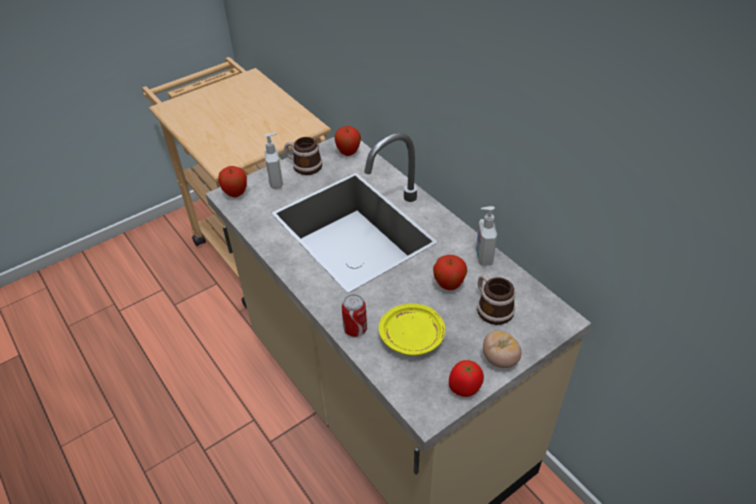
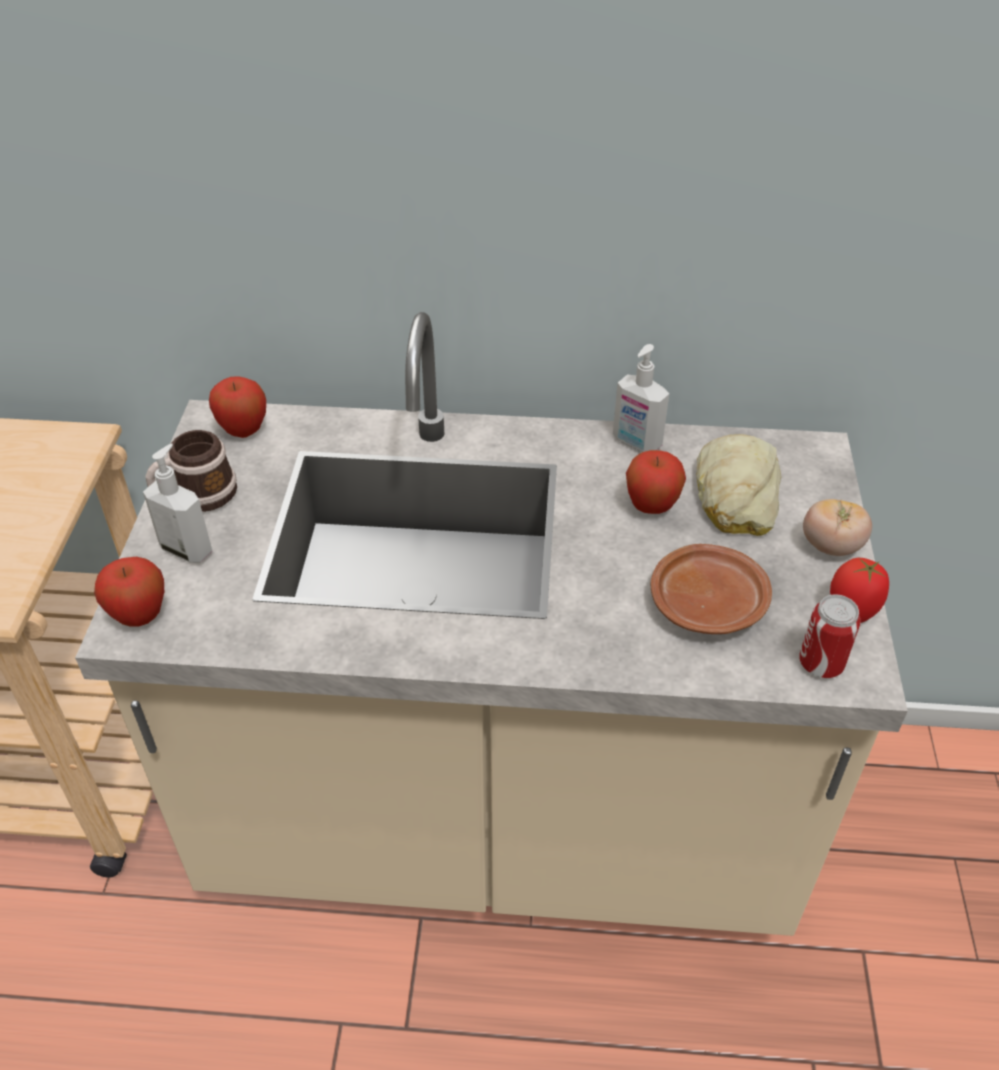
camera: 50 degrees left, 0 degrees up
can [342,294,367,337] -> can moved to [799,594,860,678]
yellow plate [379,304,445,355] -> brown plate [651,544,772,634]
mug [477,274,516,325] -> bread [696,434,781,536]

